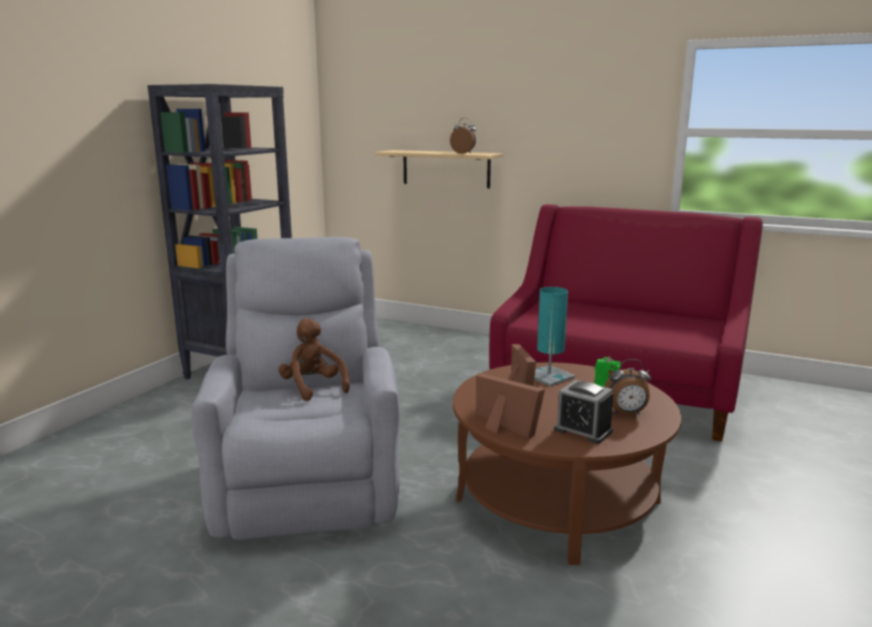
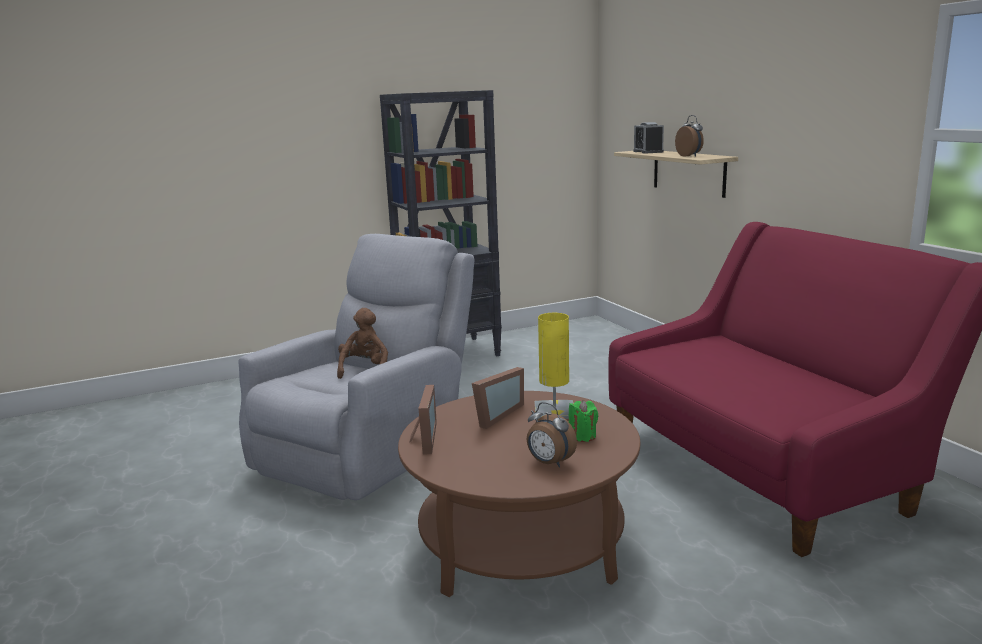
camera: 40 degrees right, 0 degrees up
turquoise table lamp [534,287,575,387] -> yellow table lamp [534,313,574,419]
alarm clock [554,380,614,444] -> alarm clock moved to [633,122,664,154]

